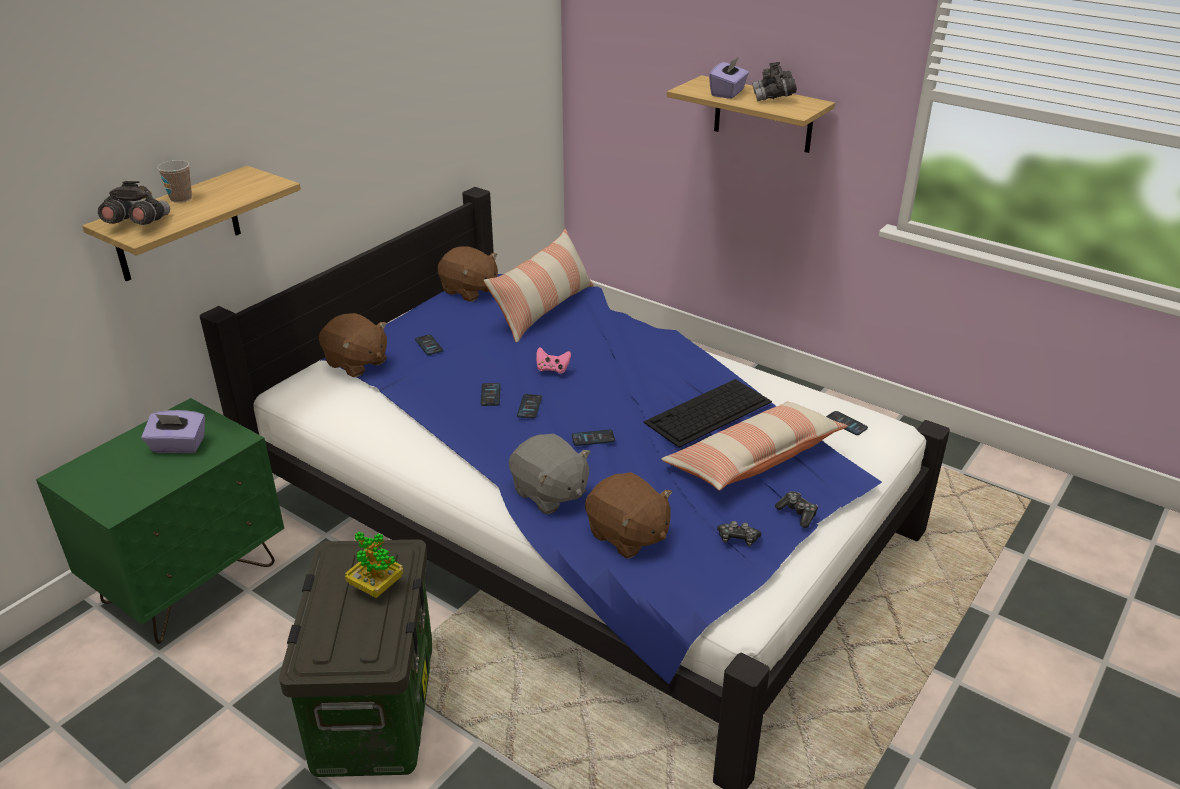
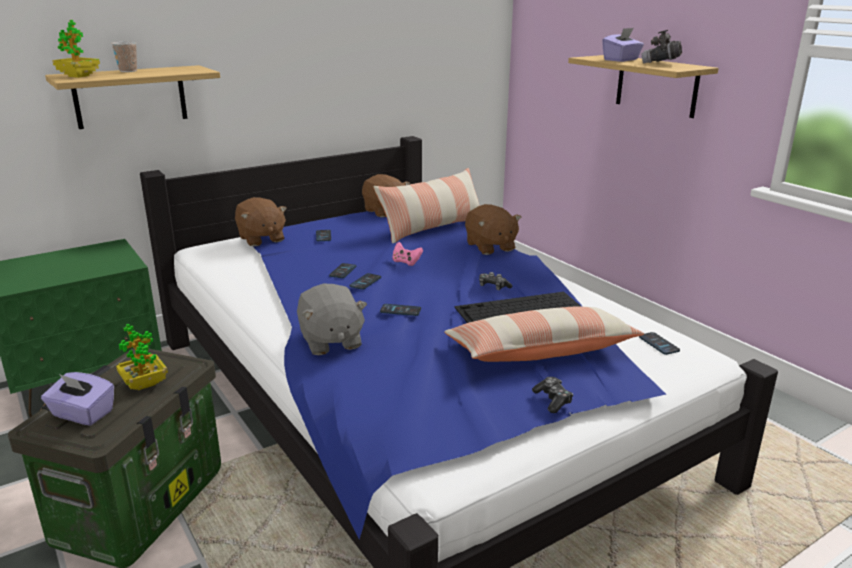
camera: 20 degrees right, 10 degrees down
grey binoculars [98,181,170,225] -> potted plant [52,20,100,78]
purple tissue box [141,410,205,453] -> purple tissue box moved to [41,372,114,426]
brown plush toy [585,472,672,559] -> brown plush toy moved to [465,204,521,255]
game controller [717,521,761,546] -> game controller moved to [479,272,512,290]

